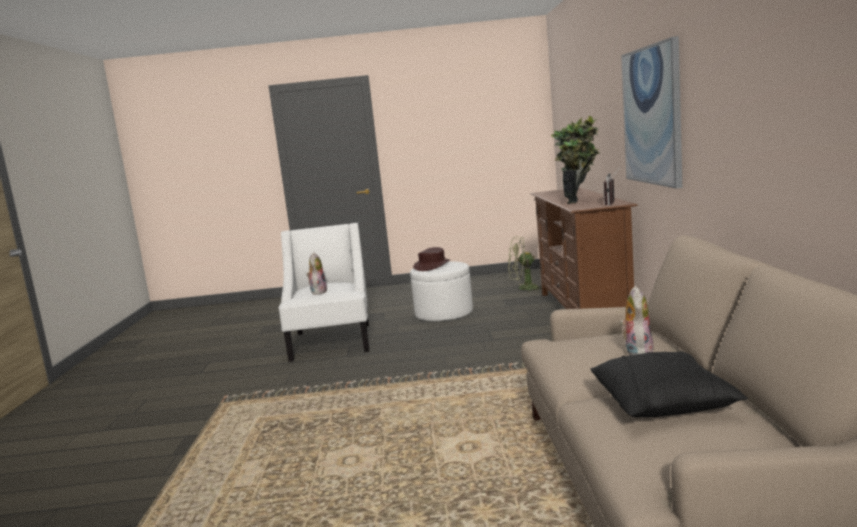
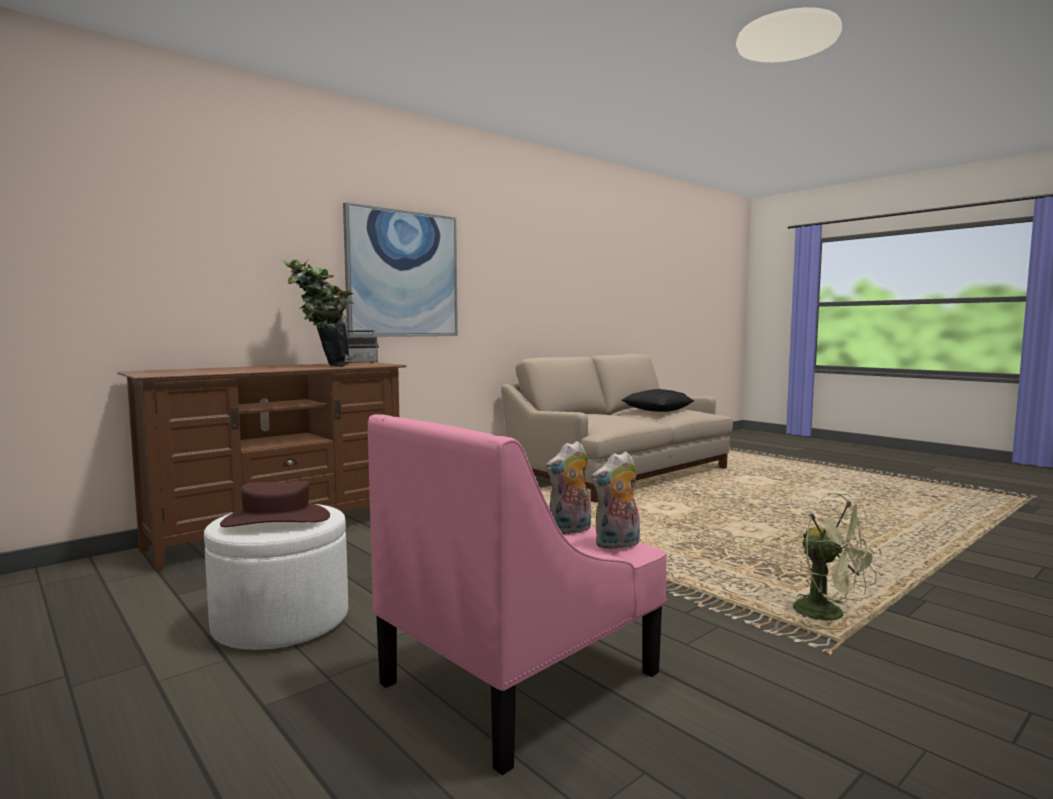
camera: 130 degrees left, 5 degrees down
white armchair [278,223,369,362] -> pink armchair [368,414,667,775]
green fan [508,237,541,292] -> green fan moved to [789,492,881,620]
plush toy [620,286,653,356] -> plush toy moved to [591,451,640,549]

